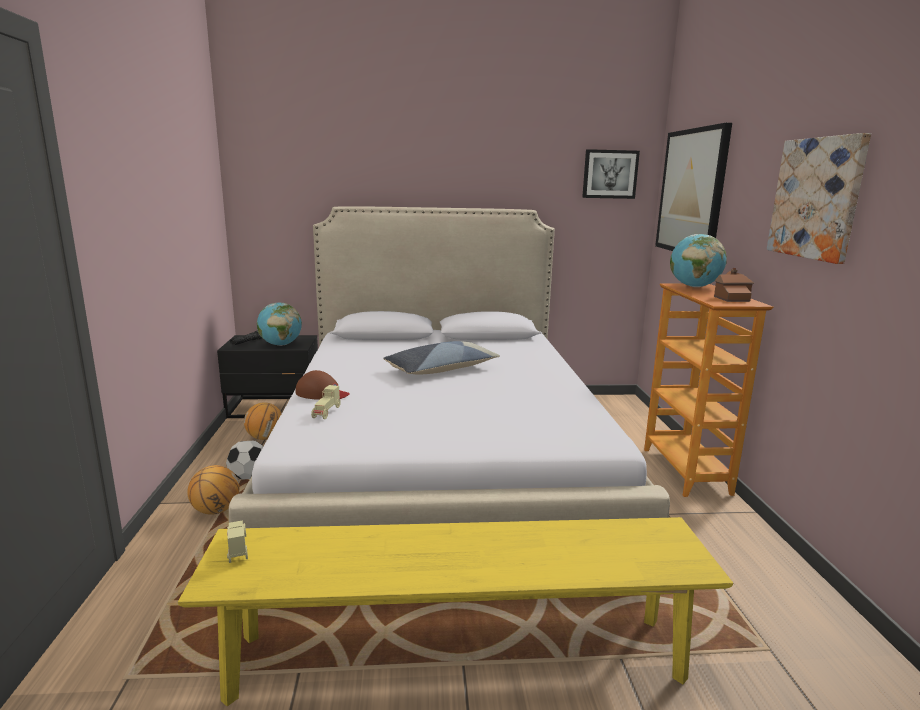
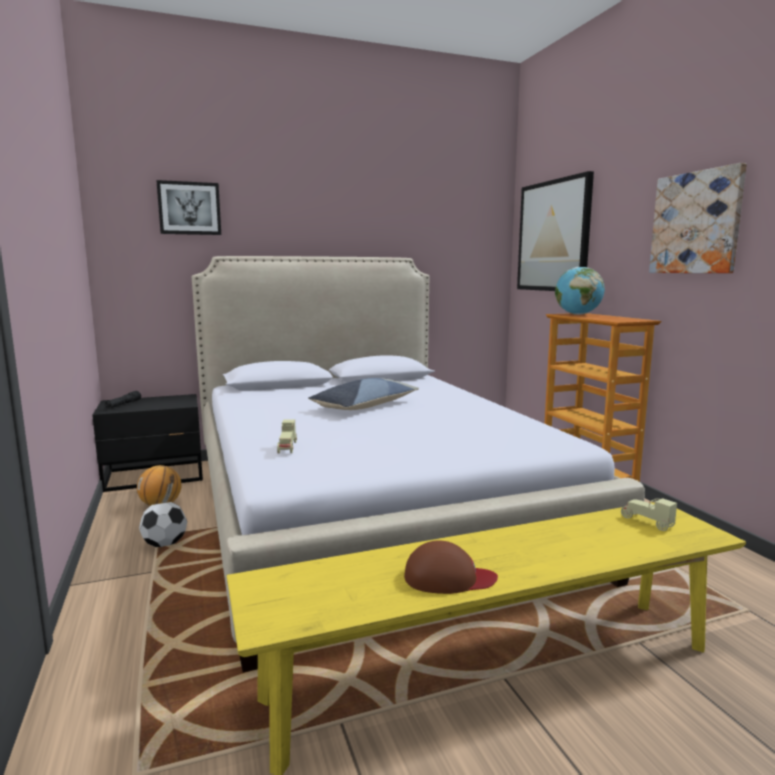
camera: 15 degrees left, 5 degrees down
basketball [187,465,240,515] -> none
beige toy car [227,520,248,563] -> beige toy car moved to [621,498,677,531]
globe [257,303,302,346] -> none
brown cap [296,370,350,400] -> brown cap moved to [404,541,498,594]
picture [582,149,640,199] -> picture moved to [156,180,221,235]
toy house [714,268,754,302] -> none

